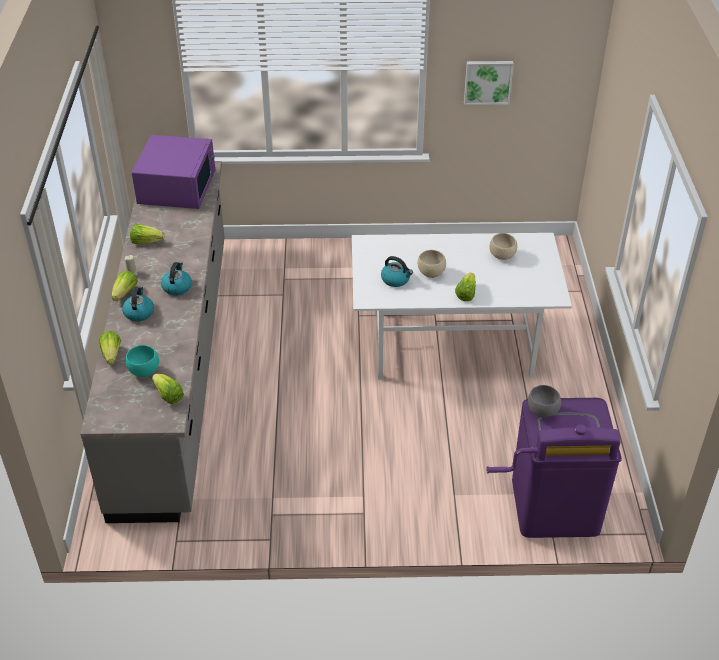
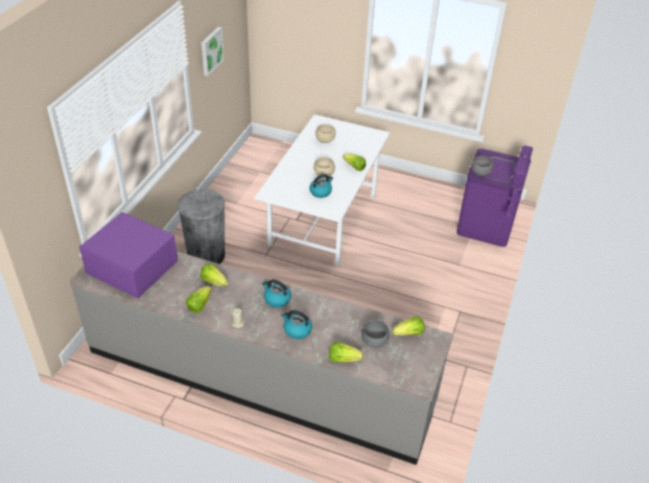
camera: 70 degrees left, 0 degrees up
lettuce [112,271,138,301] -> lettuce moved to [200,263,228,287]
turquoise bowl [126,345,159,377] -> grey bowl [361,320,389,348]
none -> grey trash can [177,189,225,264]

